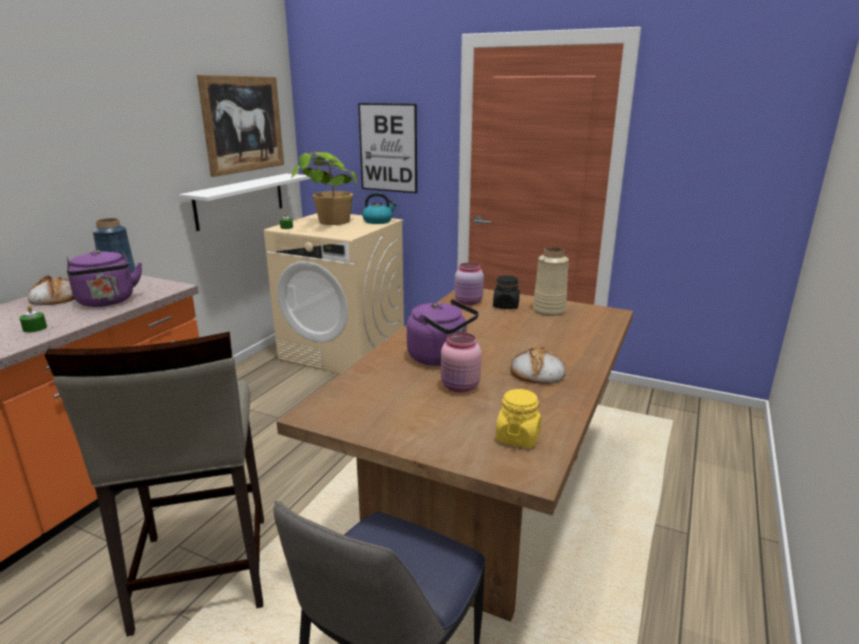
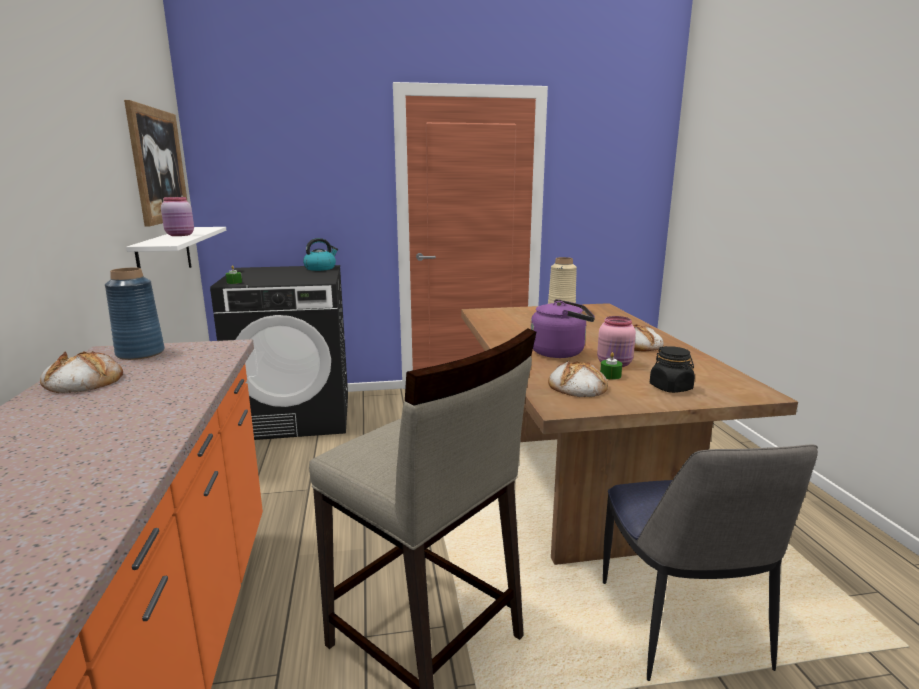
camera: 35 degrees left, 5 degrees down
green candle [20,306,47,333] -> green candle moved to [600,352,622,380]
purple kettle [67,250,142,307] -> none
beige washing machine [264,213,404,374] -> black washing machine [210,265,348,440]
potted plant [291,152,357,225] -> none
picture [358,103,417,193] -> none
pink jar [455,263,484,305] -> pink jar moved to [161,197,194,236]
black jar [493,275,520,309] -> black jar moved to [650,346,695,393]
yellow jar [496,389,542,448] -> none
none -> bread [548,361,608,397]

